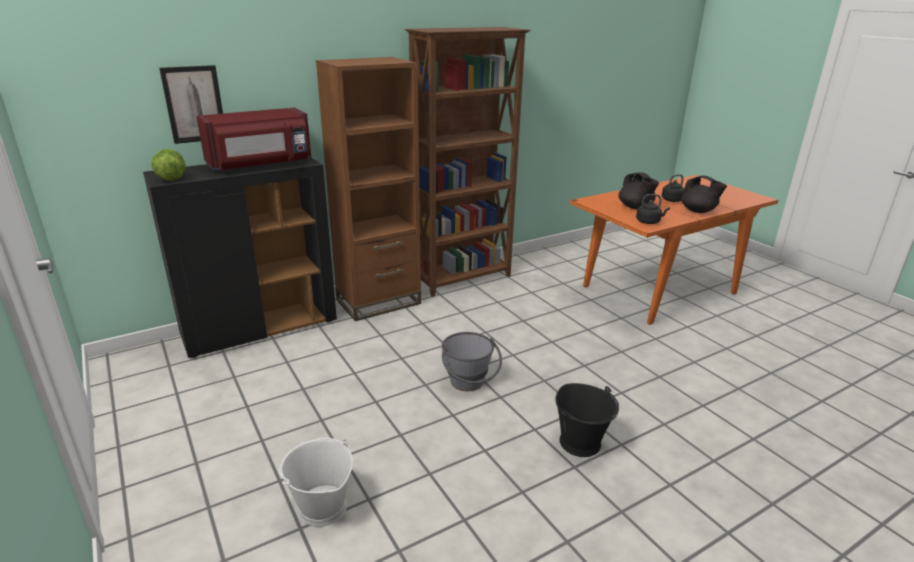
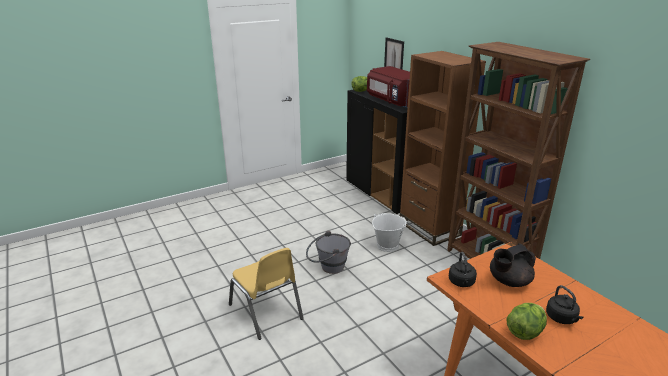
camera: 90 degrees right, 0 degrees up
white bucket [278,438,353,527] -> white bucket moved to [372,213,407,252]
black bucket [555,383,619,457] -> yellow chair [229,248,304,340]
black teapot [681,176,727,213] -> lettuce [507,303,547,340]

